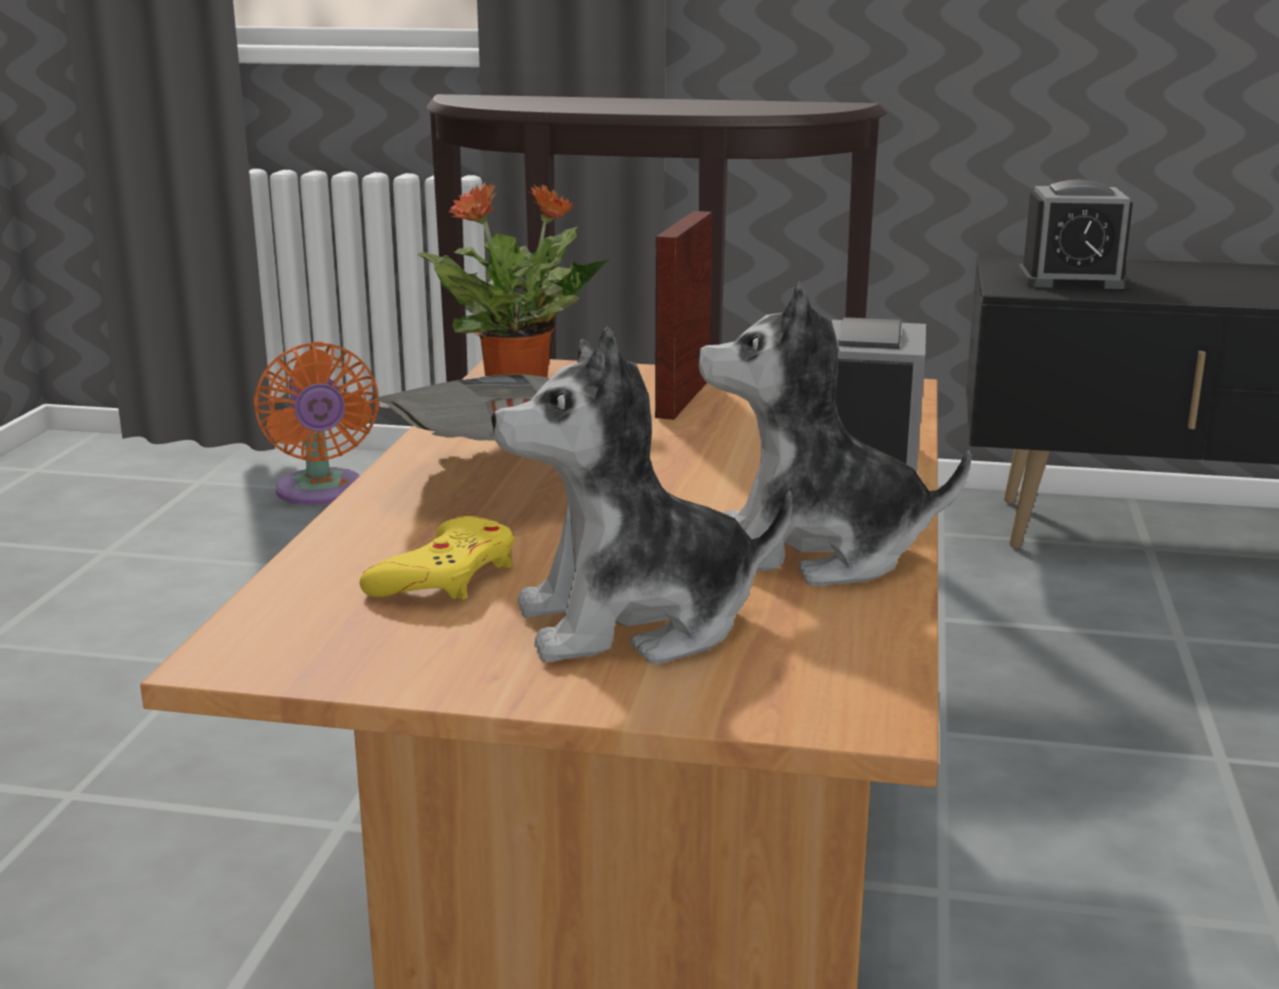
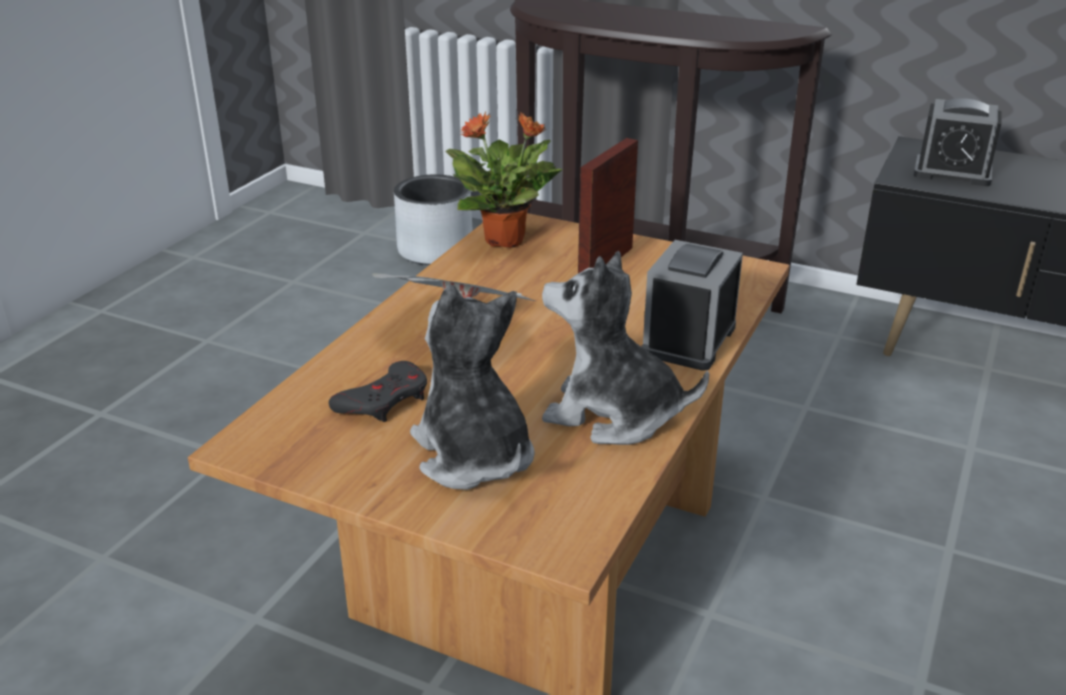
camera: 15 degrees right, 10 degrees up
orange fan [254,342,380,505] -> grey planter [394,174,473,265]
yellow game controller [360,516,514,600] -> grey game controller [329,361,427,422]
plush toy [491,327,792,664] -> plush toy turned 60 degrees clockwise [410,284,535,490]

